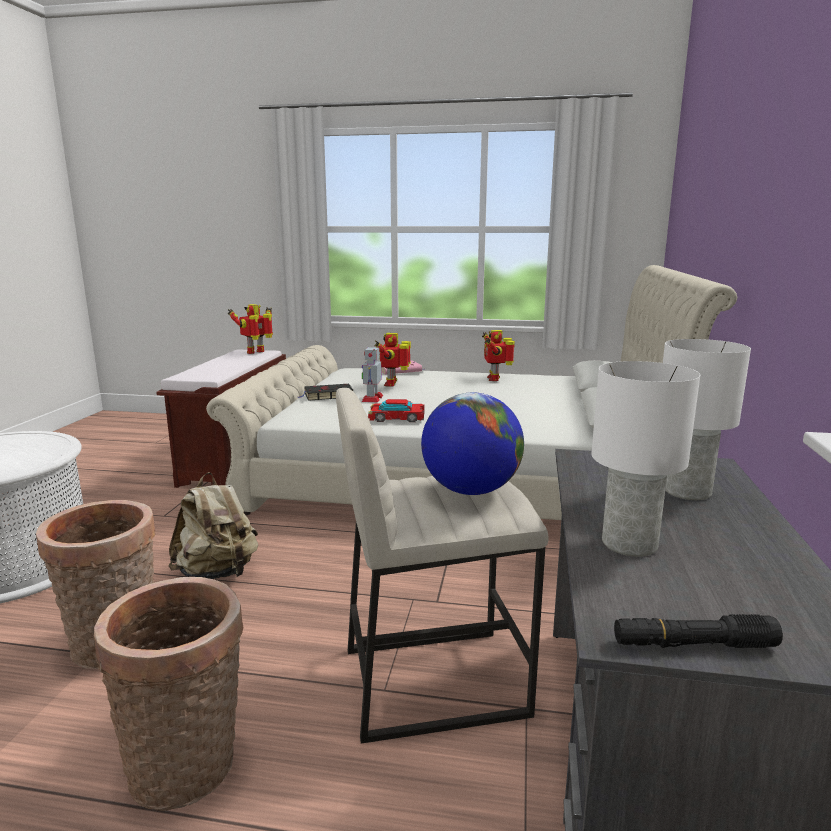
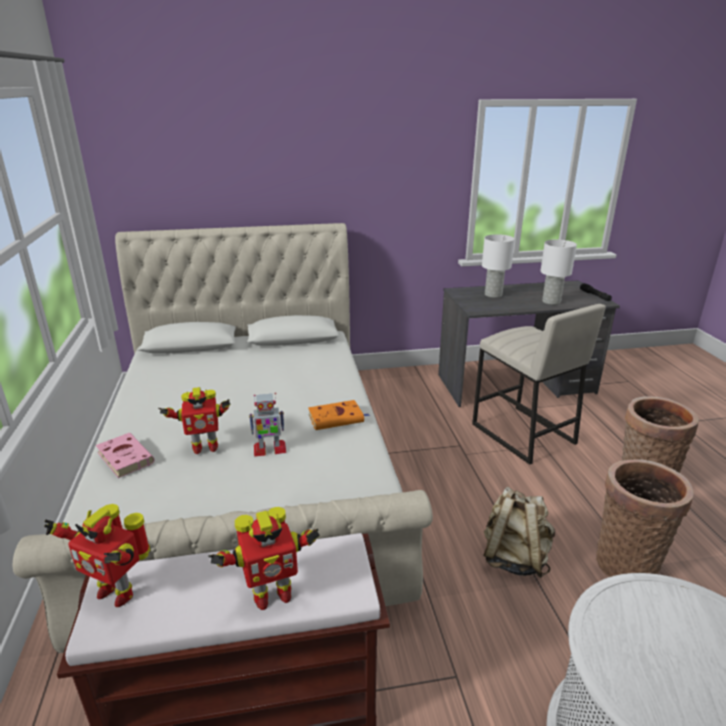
camera: 110 degrees left, 10 degrees up
black book [298,384,353,401] -> none
toy car [368,399,424,422] -> orange book [308,400,370,430]
globe [421,392,524,495] -> none
toy robot [482,330,515,381] -> toy robot moved to [208,507,320,610]

